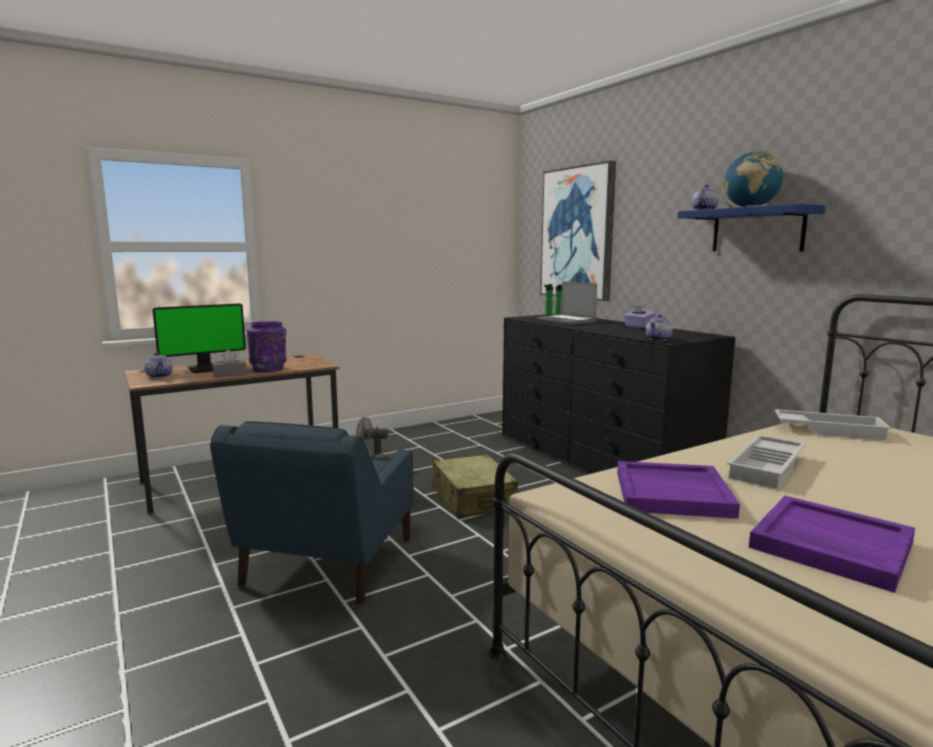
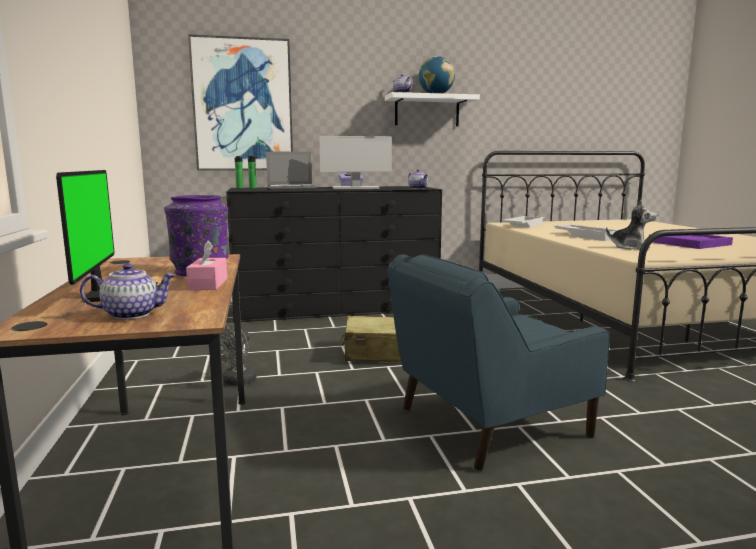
camera: 70 degrees left, 0 degrees up
blue armchair [210,421,414,605] -> blue armchair turned 120 degrees clockwise [388,254,610,471]
grey tissue box [213,350,247,378] -> pink tissue box [186,241,227,290]
purple tray [617,461,740,519] -> plush toy [606,200,657,250]
blue shelf [678,204,825,252] -> white shelf [385,92,480,126]
none -> monitor [319,136,392,189]

